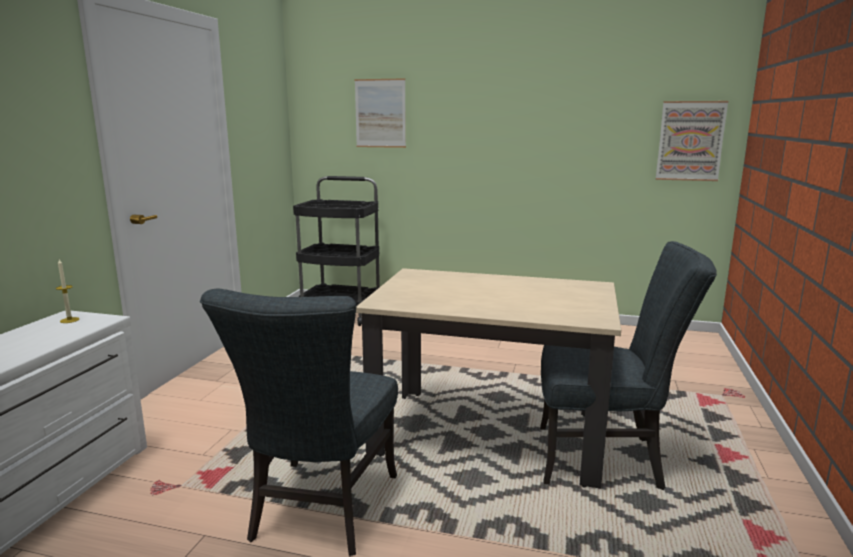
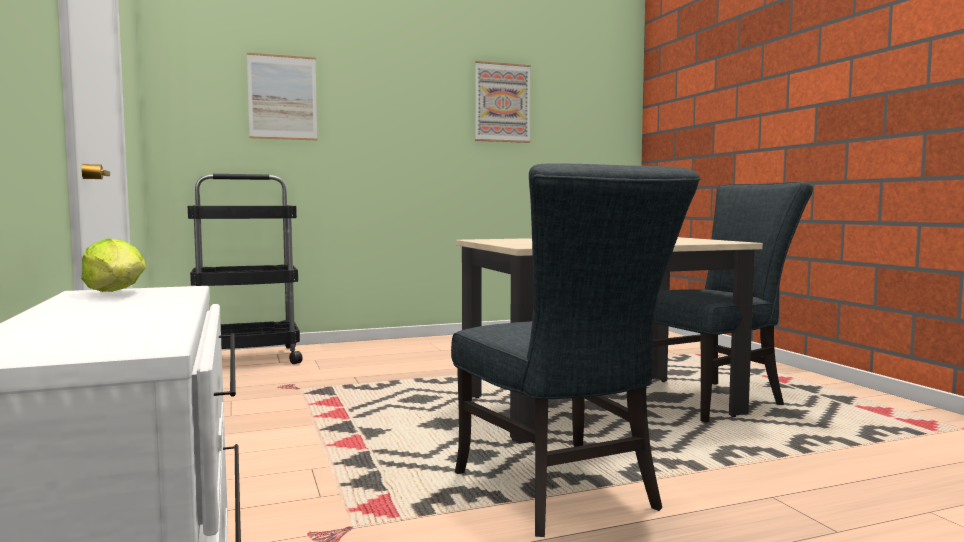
camera: 35 degrees left, 10 degrees down
candle [56,259,79,323] -> lettuce [81,238,147,292]
picture [656,101,728,181] -> picture moved to [475,61,531,143]

